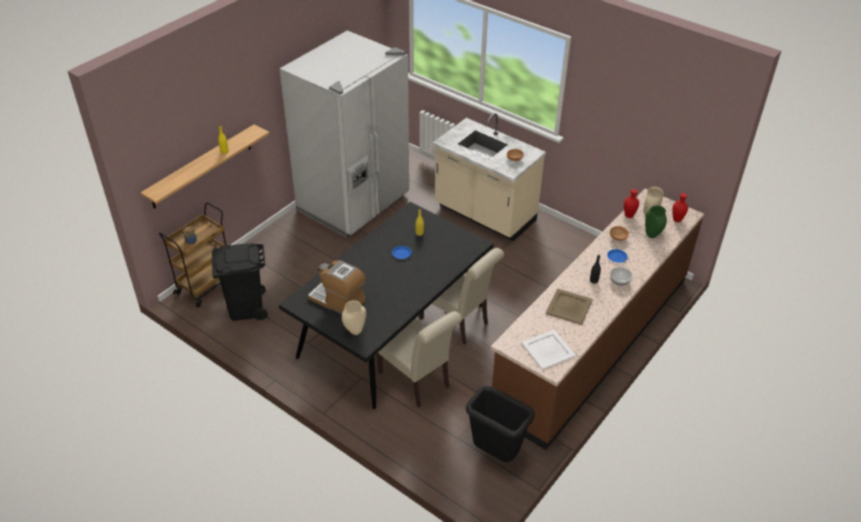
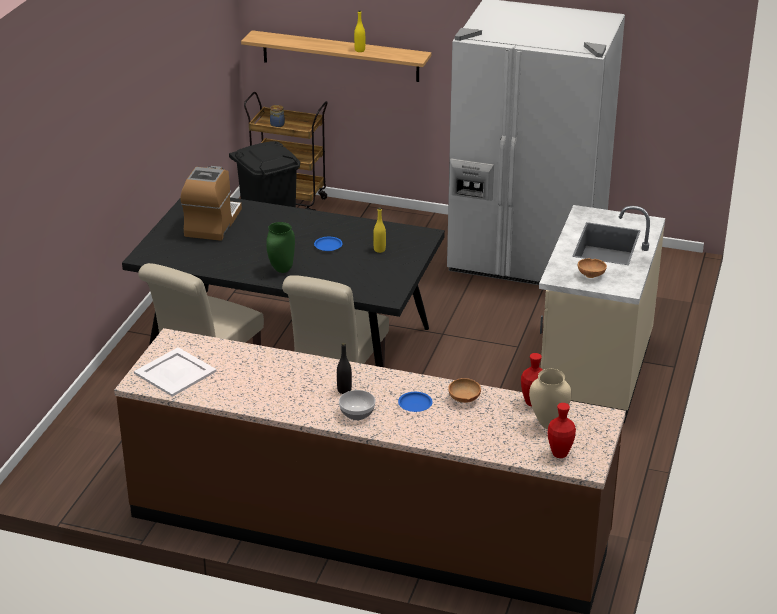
camera: 70 degrees right, 10 degrees down
beige vase [342,300,366,335] -> none
black trash can [466,386,535,462] -> none
beige tray [546,288,593,325] -> none
green vase [645,205,667,238] -> green vase moved to [266,222,295,273]

